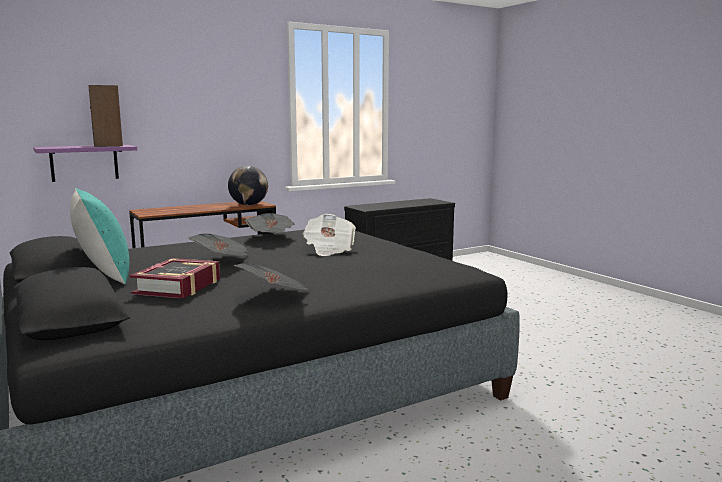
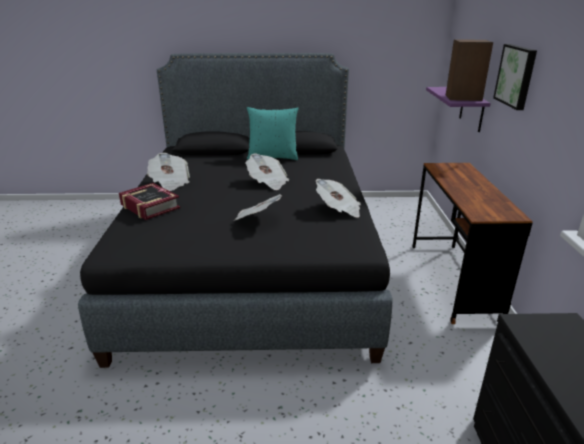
camera: 120 degrees right, 15 degrees up
book [130,258,220,299] -> book moved to [119,183,181,220]
globe [228,166,268,205] -> none
none -> picture [493,44,537,110]

